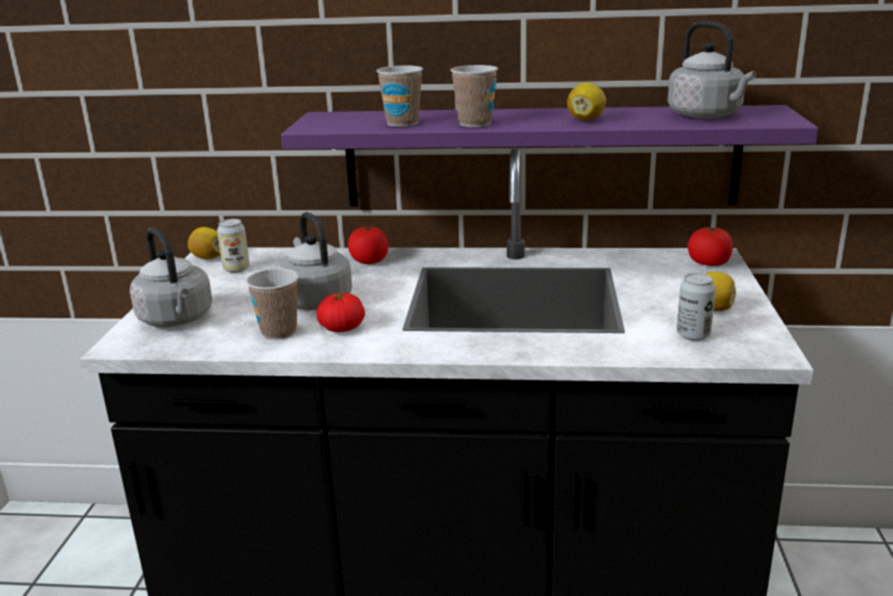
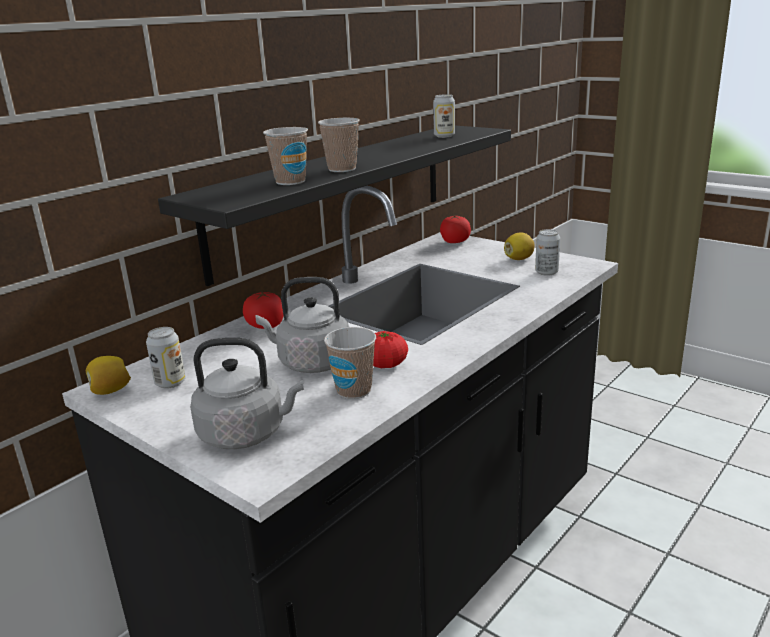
camera: 55 degrees left, 0 degrees up
purple shelf [281,105,818,207] -> black shelf [158,126,511,286]
lemon [567,83,606,121] -> none
grey kettle [668,21,756,119] -> can [433,94,455,138]

